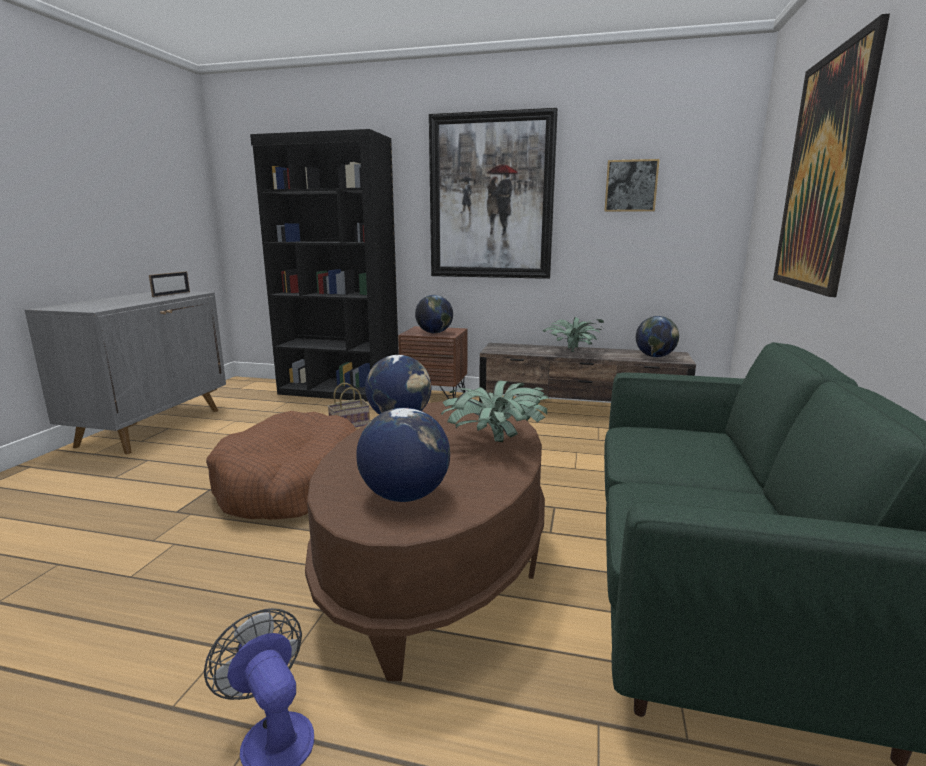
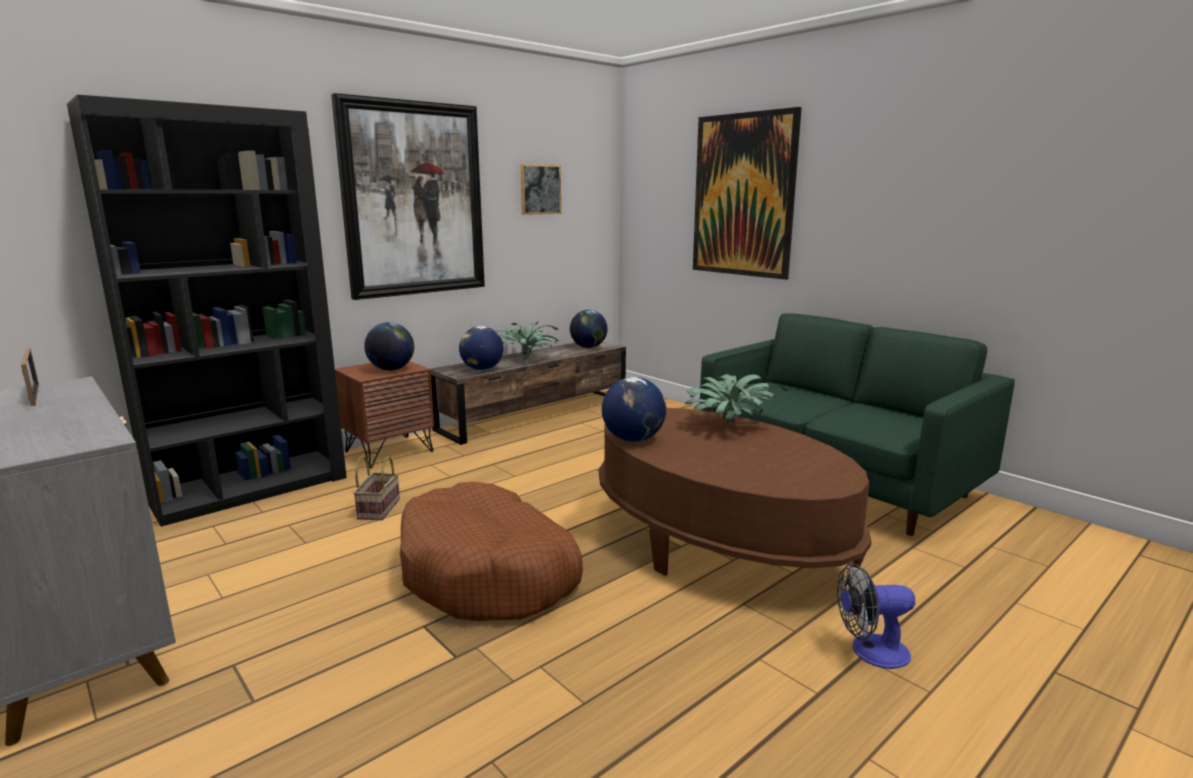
camera: 55 degrees left, 0 degrees up
globe [356,408,450,502] -> globe moved to [459,326,504,370]

